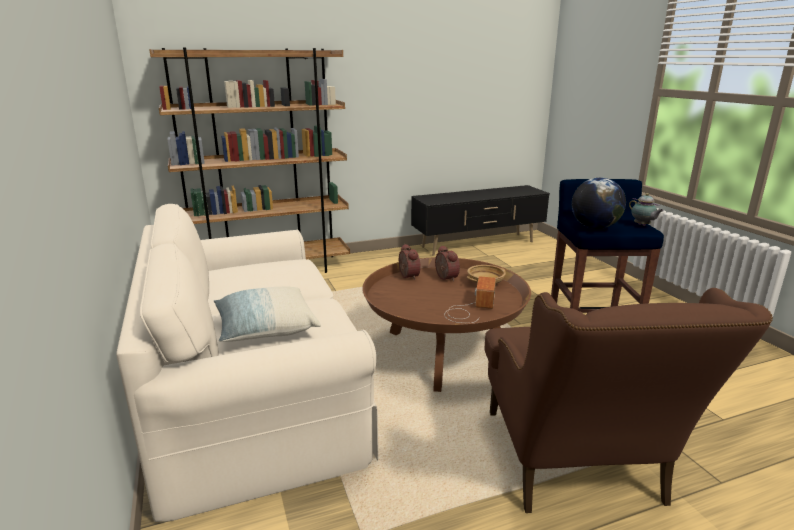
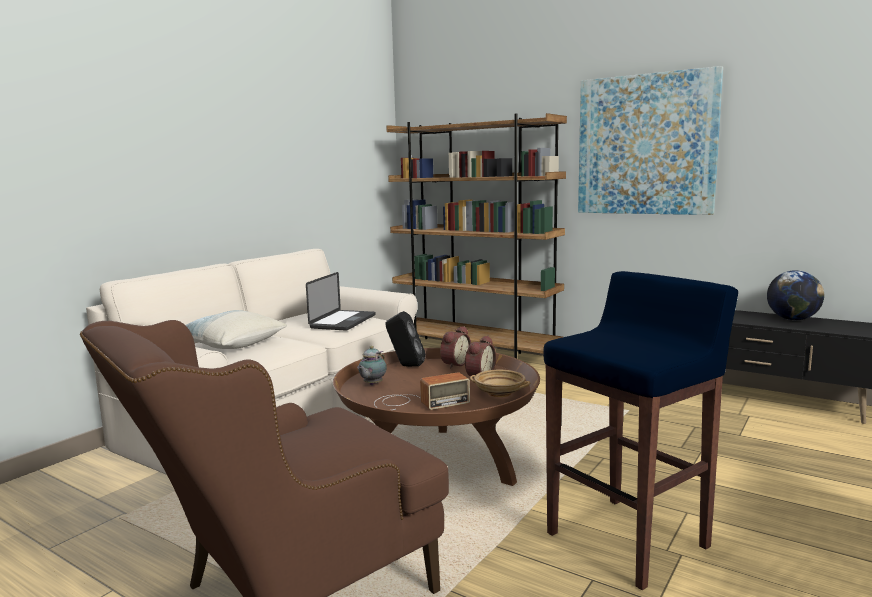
camera: 55 degrees right, 10 degrees down
globe [571,177,626,229] -> globe moved to [767,270,824,320]
teapot [629,193,664,226] -> teapot moved to [357,346,387,385]
none -> laptop [306,272,375,331]
none -> black speaker [386,311,426,367]
none -> picture [578,66,723,215]

